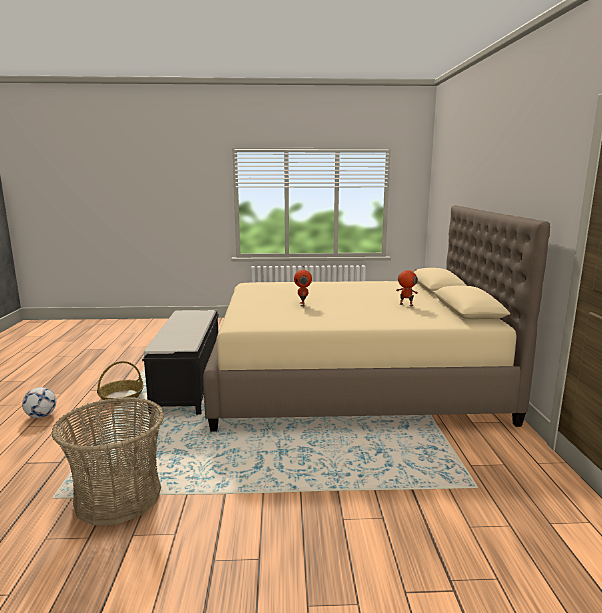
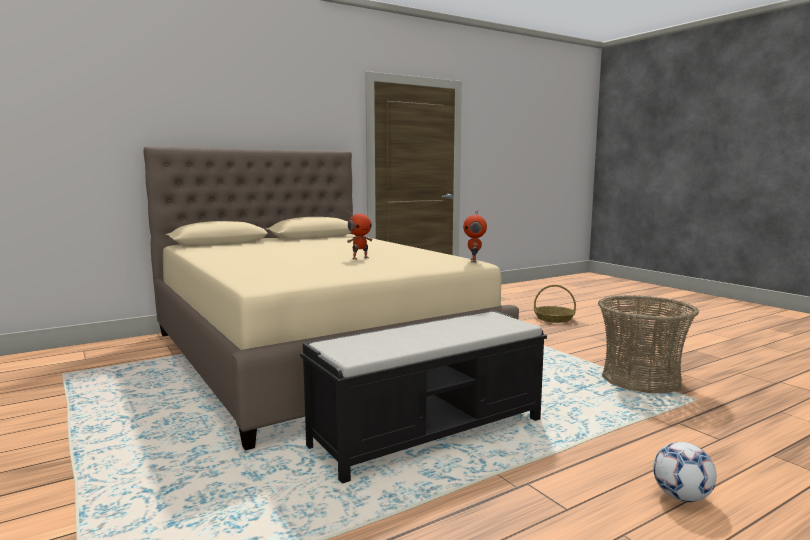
camera: 120 degrees left, 5 degrees down
basket [97,361,144,404] -> basket moved to [534,285,576,323]
toy robot [396,269,418,307] -> toy robot moved to [463,211,487,262]

